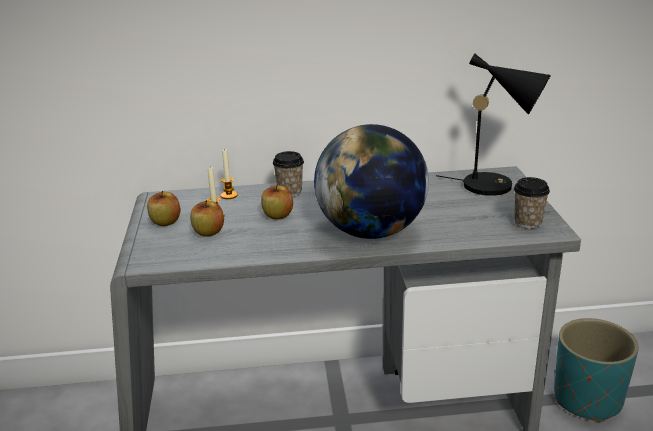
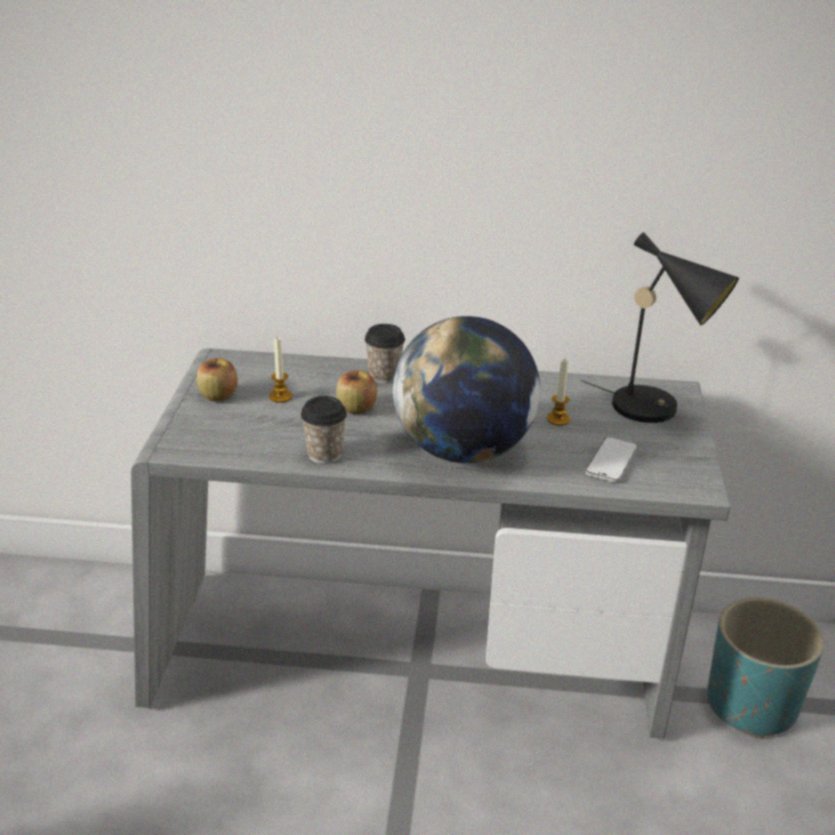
camera: 10 degrees right, 5 degrees up
apple [190,200,224,237] -> none
candle [221,148,238,199] -> candle moved to [547,360,570,426]
cup [514,177,550,229] -> cup moved to [301,396,347,464]
none -> phone [586,437,638,482]

